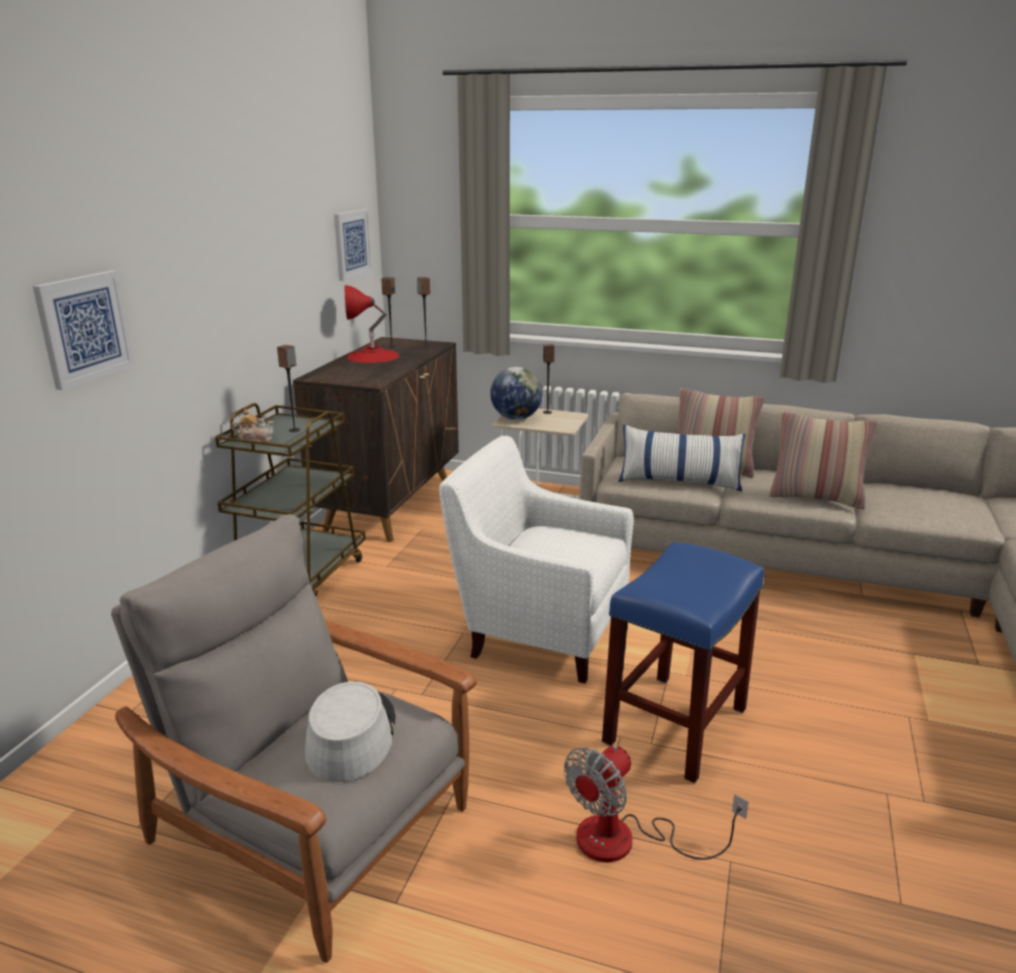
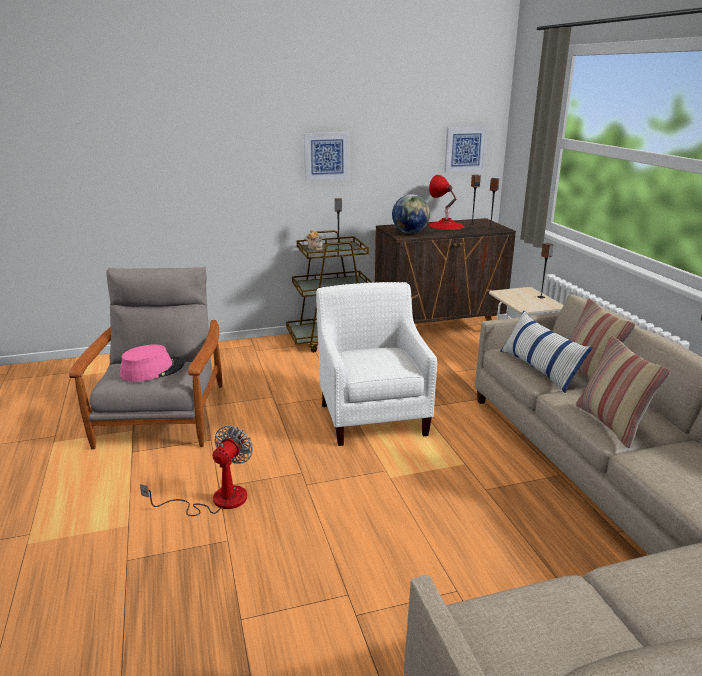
camera: 55 degrees right, 0 degrees up
picture [33,270,134,390] -> picture moved to [304,132,349,181]
grey hat [305,681,396,782] -> pink hat [120,344,185,382]
globe [490,367,543,420] -> globe moved to [392,194,430,234]
fan [564,745,749,862] -> fan turned 105 degrees clockwise [140,425,253,516]
blue stool [602,542,764,783] -> none

